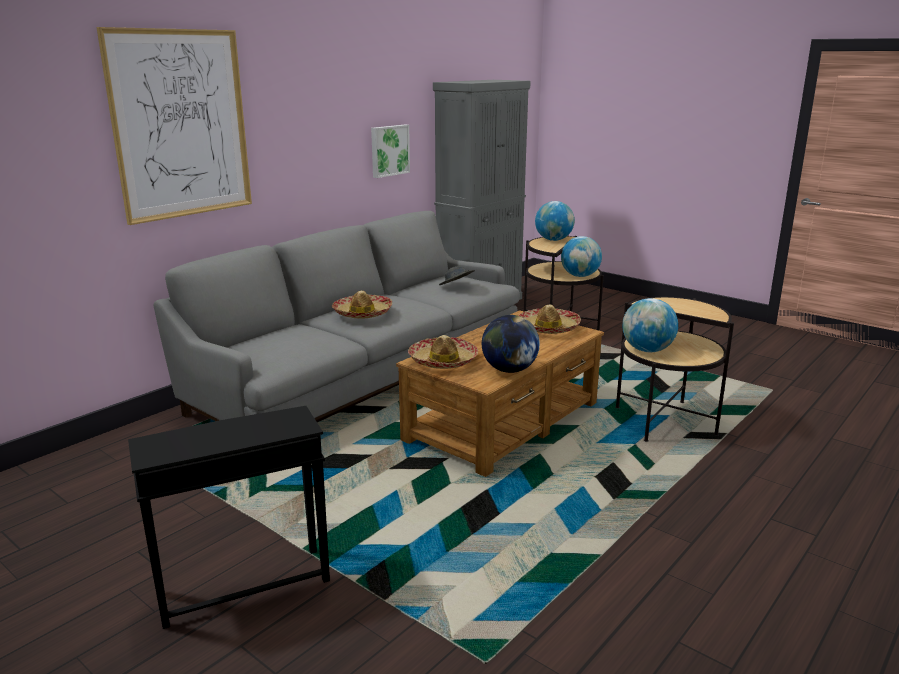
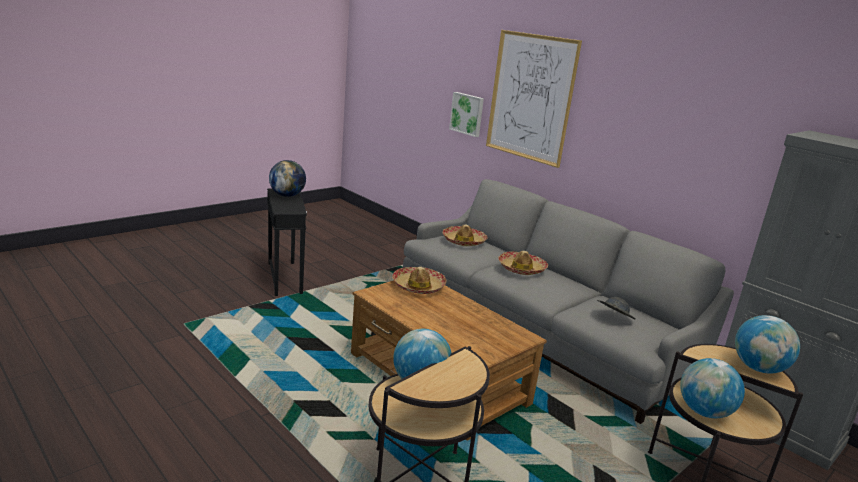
camera: 95 degrees right, 0 degrees up
picture [371,125,410,178] -> picture moved to [449,92,484,137]
globe [482,315,540,373] -> globe moved to [269,160,306,197]
hat [519,304,581,334] -> hat moved to [442,225,488,246]

